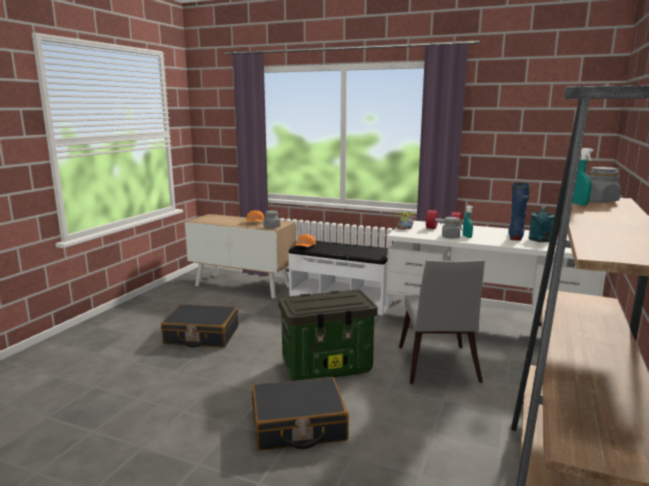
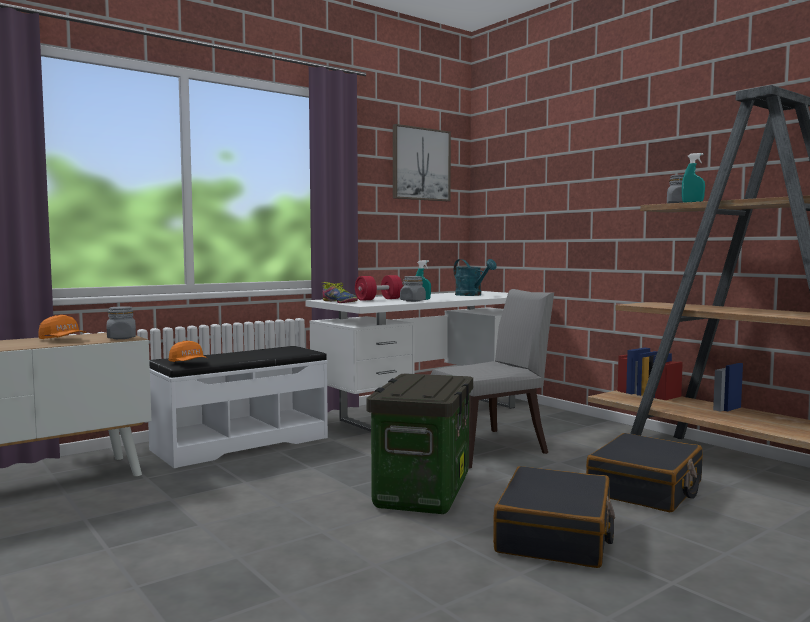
camera: 60 degrees left, 10 degrees down
black suitcase [161,304,238,348] -> black suitcase moved to [586,433,703,512]
grey chair [399,260,485,384] -> grey chair turned 60 degrees counterclockwise [431,289,554,469]
blue boot [508,183,530,241] -> none
none -> picture [393,124,451,201]

